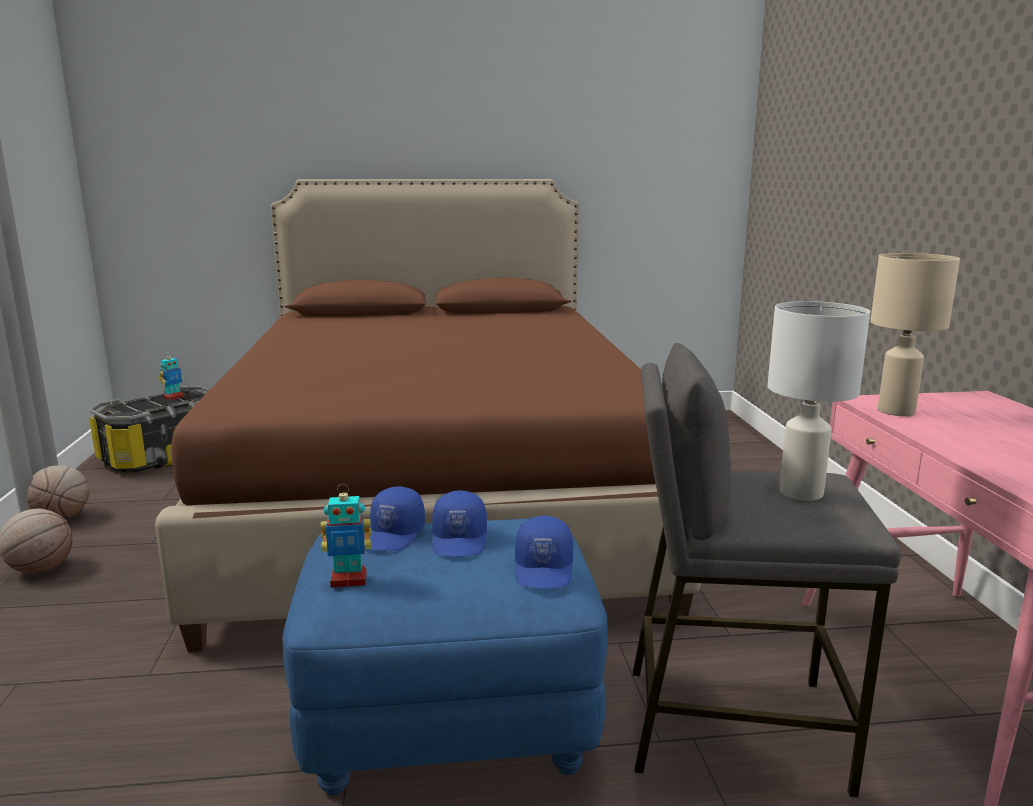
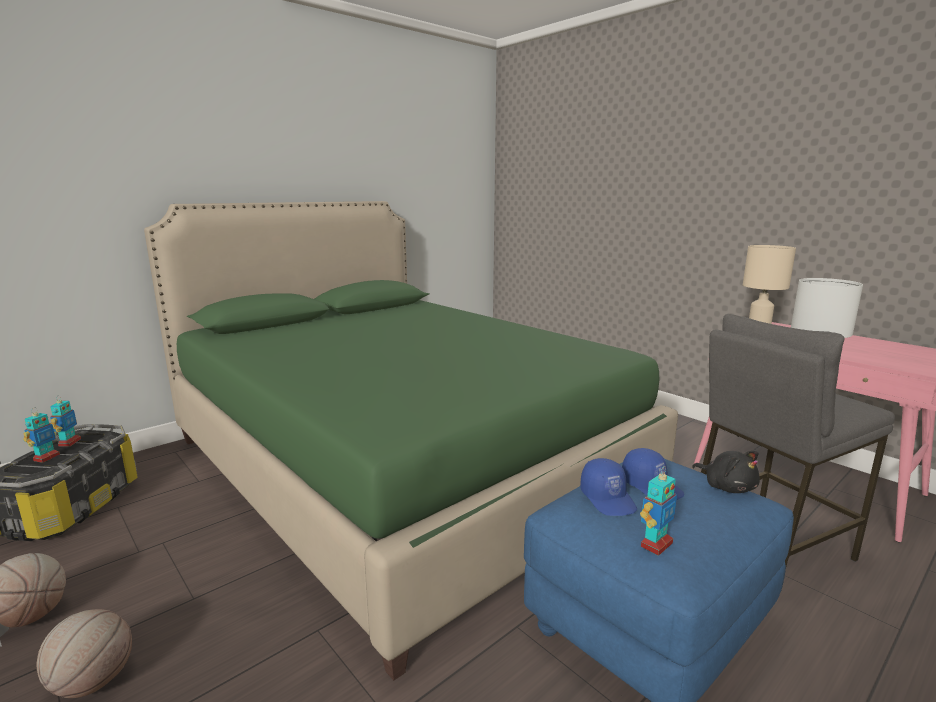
camera: 35 degrees left, 0 degrees up
brown bed [155,179,701,652] -> green bed [144,201,678,681]
blue cap [515,516,573,589] -> black plush toy [692,451,760,493]
none -> toy robot [23,410,60,463]

